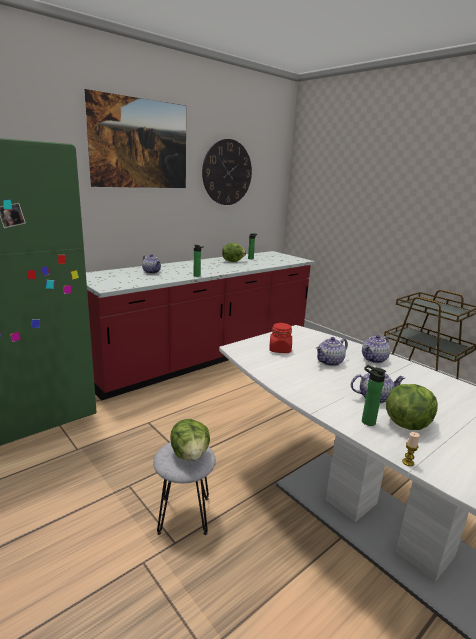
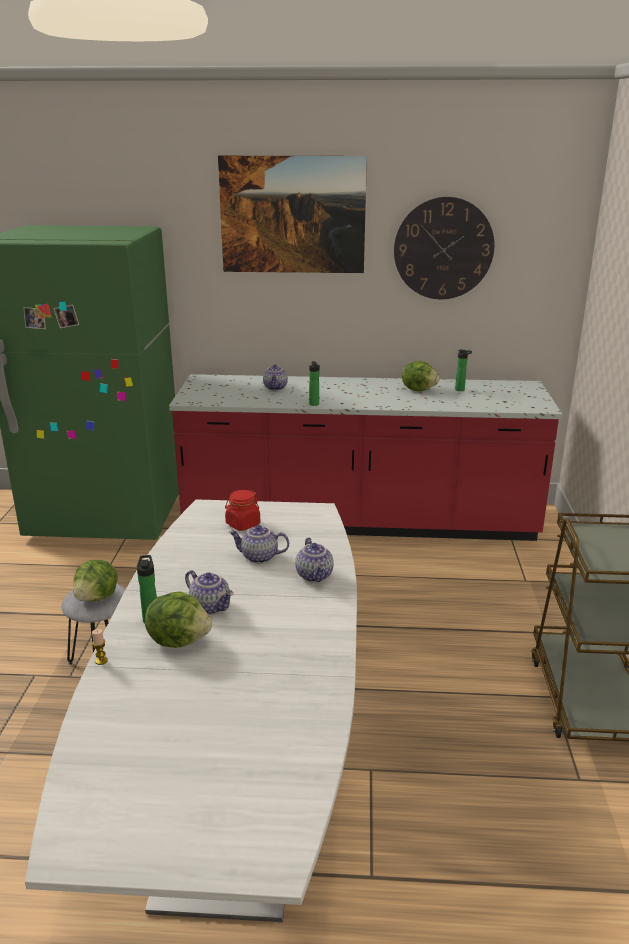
camera: 45 degrees right, 5 degrees up
teapot [362,335,390,363] -> teapot turned 105 degrees counterclockwise [295,537,334,582]

